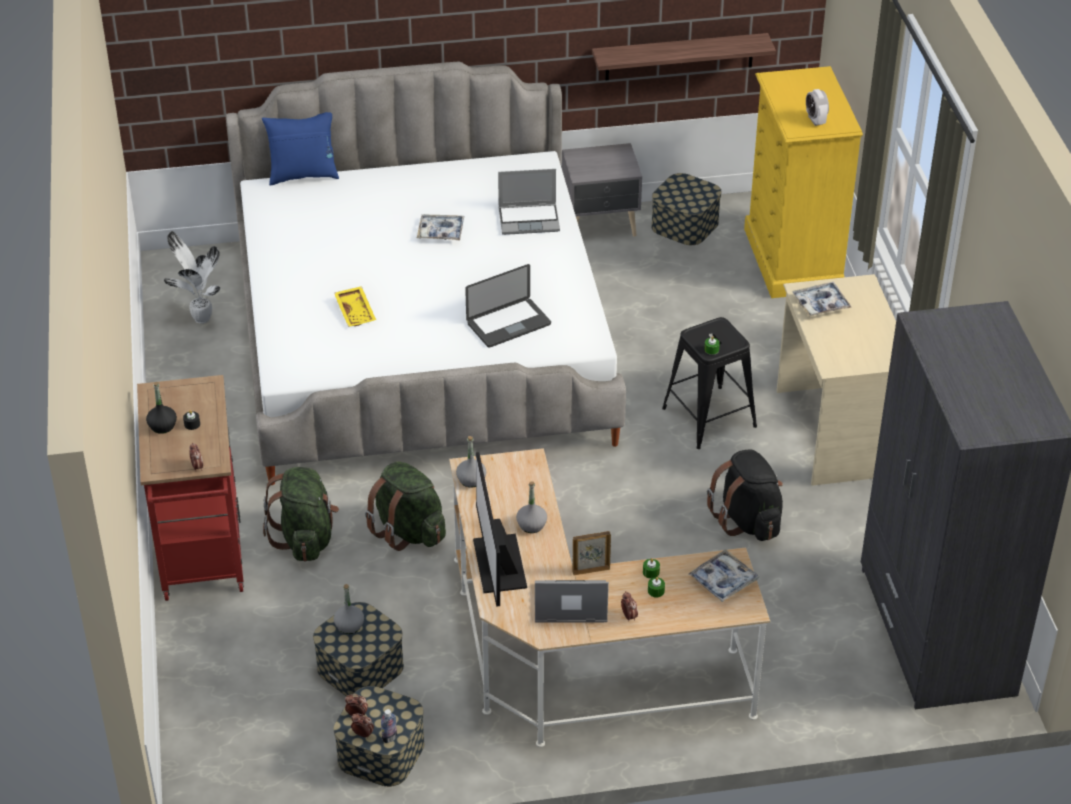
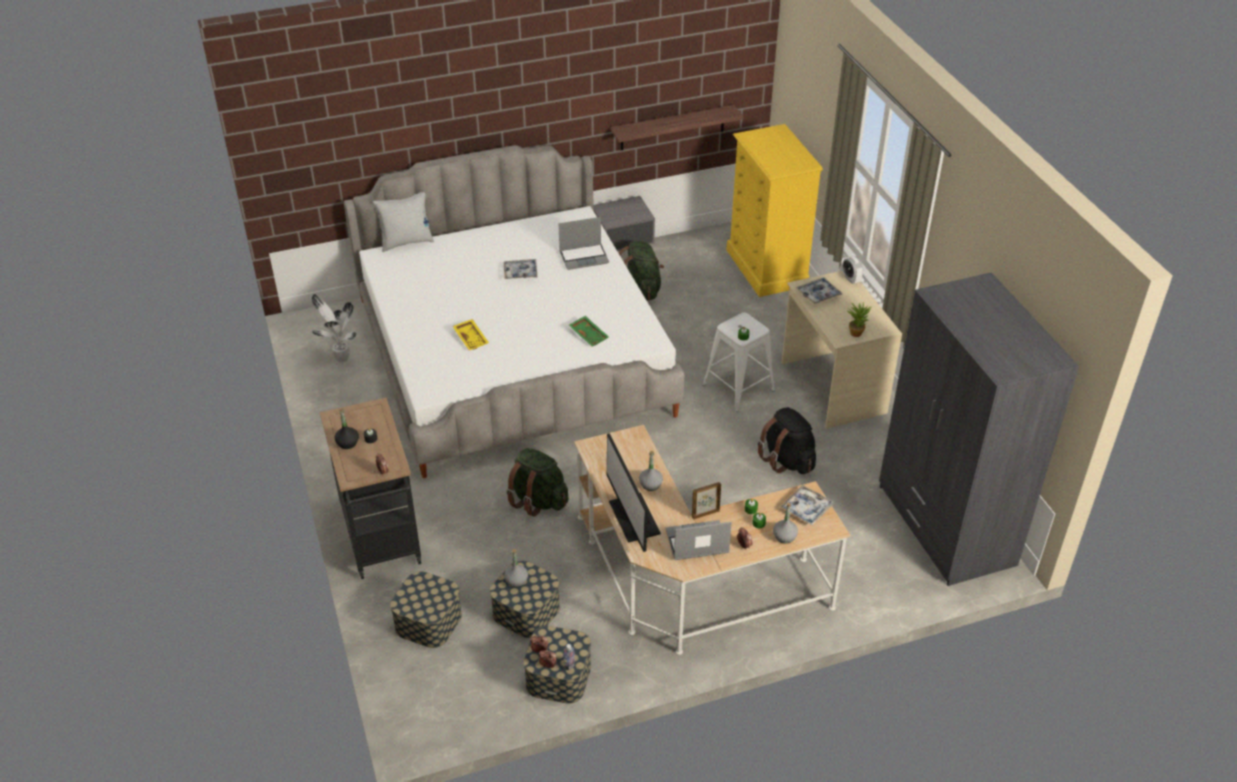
camera: 10 degrees left, 0 degrees up
red cart [137,375,244,601] -> black cart [320,398,421,579]
blue pillow [262,112,339,186] -> grey pillow [373,192,434,252]
green backpack [263,467,339,562] -> green backpack moved to [619,241,664,301]
grey bottle [456,436,486,488] -> grey bottle moved to [773,503,798,544]
laptop [465,264,551,348] -> green tray [569,316,609,347]
storage box [651,173,722,245] -> storage box moved to [390,571,462,648]
black stool [662,317,757,449] -> white stool [703,313,775,412]
alarm clock [806,89,829,126] -> alarm clock moved to [842,256,863,284]
none -> potted plant [846,303,872,337]

